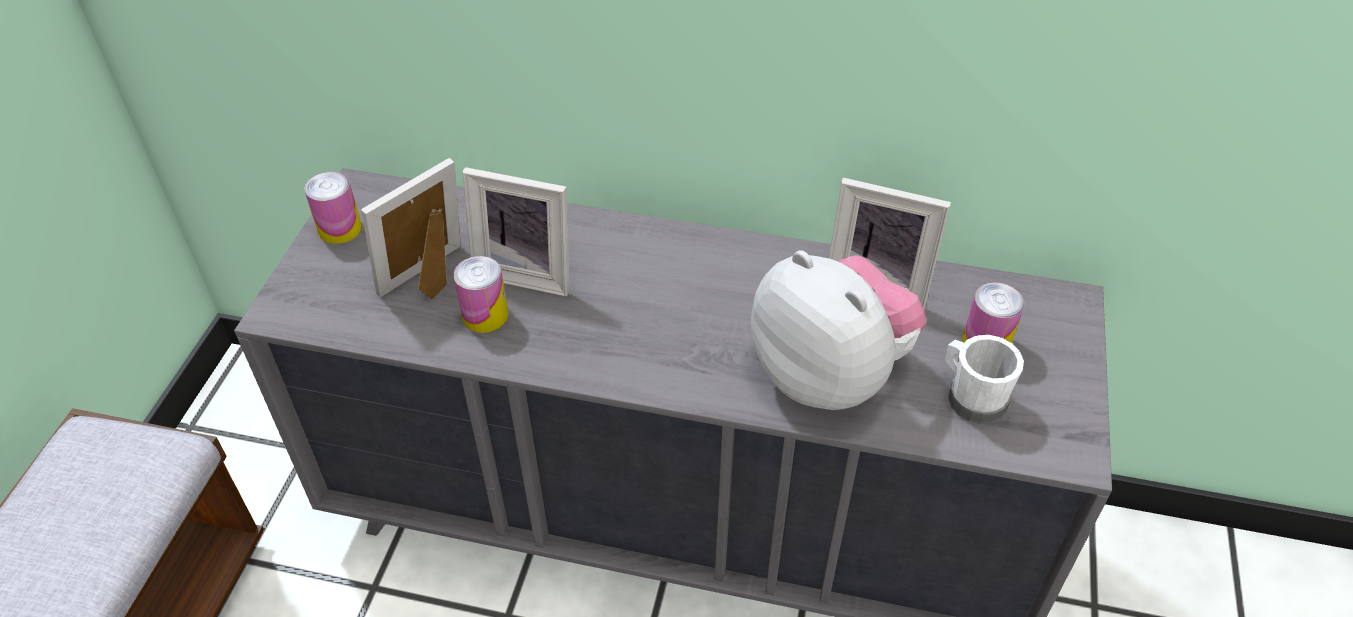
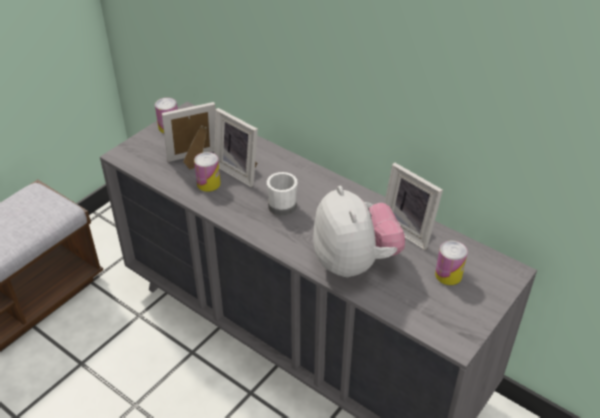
camera: 25 degrees right, 5 degrees down
white mug [945,335,1024,424] -> white mug moved to [267,172,297,216]

